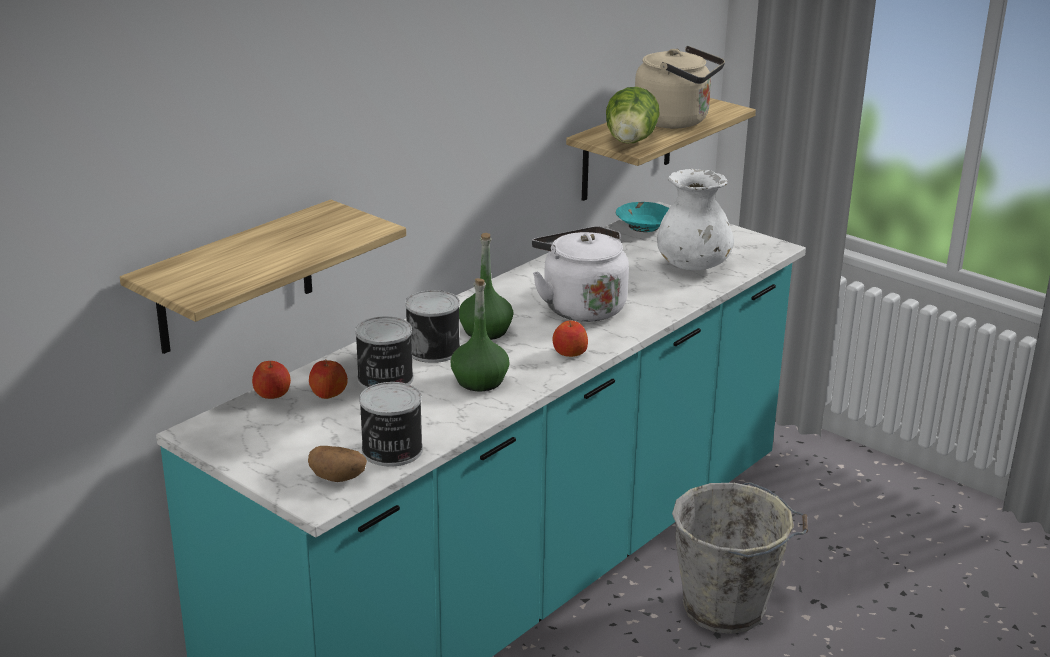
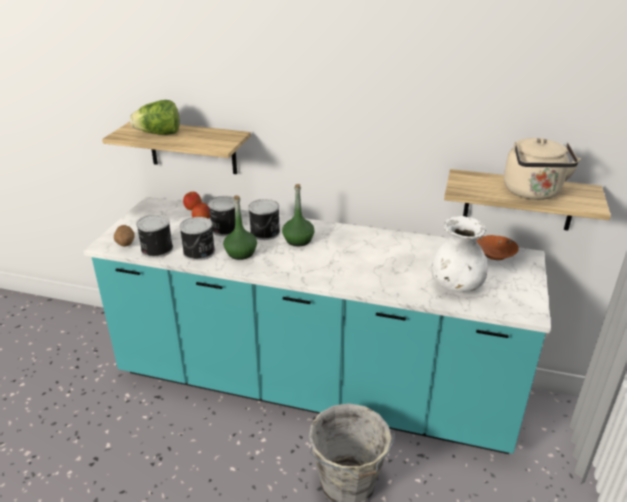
camera: 65 degrees right, 5 degrees up
white kettle [532,226,629,322] -> none
apple [552,321,588,357] -> none
lettuce [606,87,660,143] -> lettuce moved to [130,100,180,135]
turquoise bowl [616,202,669,232] -> orange bowl [477,235,519,260]
none -> can [180,217,215,261]

